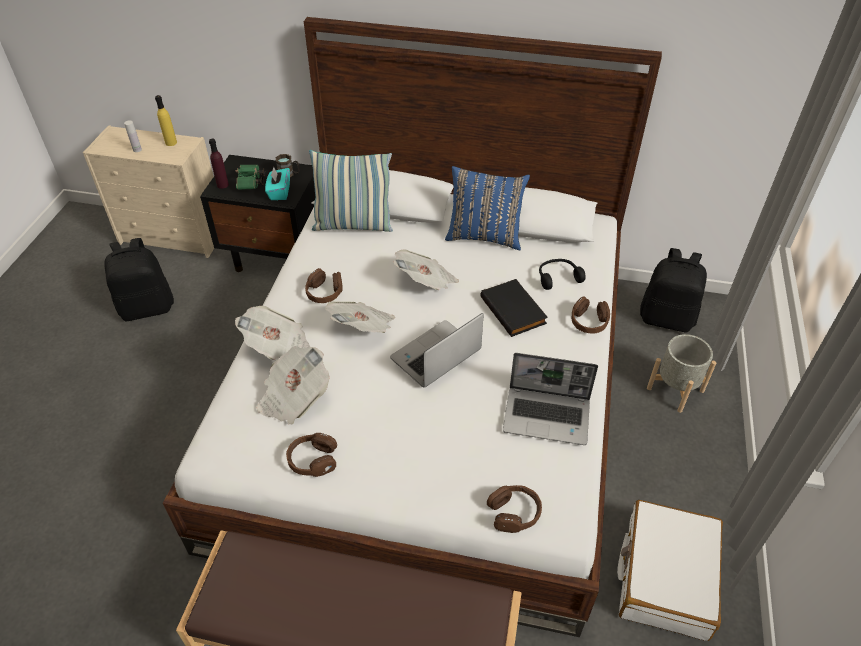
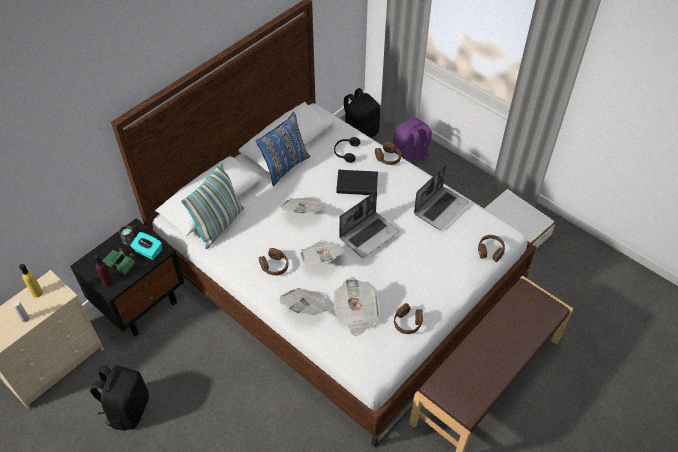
camera: 60 degrees left, 5 degrees up
laptop [390,313,484,388] -> laptop turned 120 degrees counterclockwise [339,191,399,258]
grey planter [647,334,716,413] -> purple backpack [393,118,432,170]

